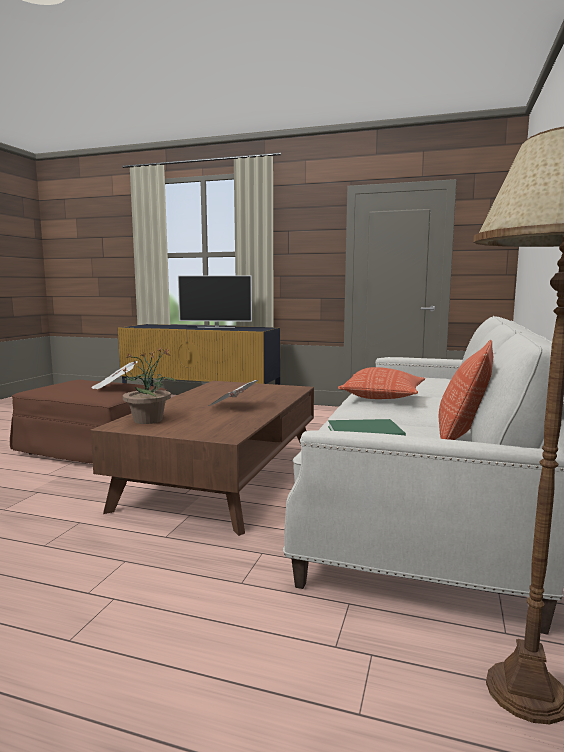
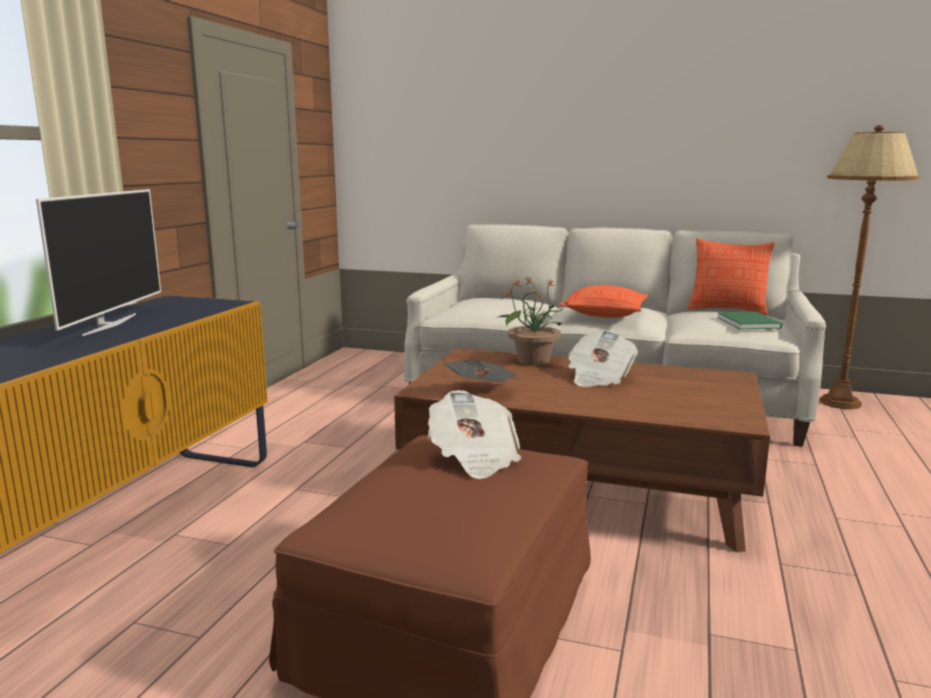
camera: 90 degrees left, 5 degrees up
potted plant [122,347,176,424] -> potted plant moved to [496,276,569,365]
none -> newspaper [443,360,516,382]

